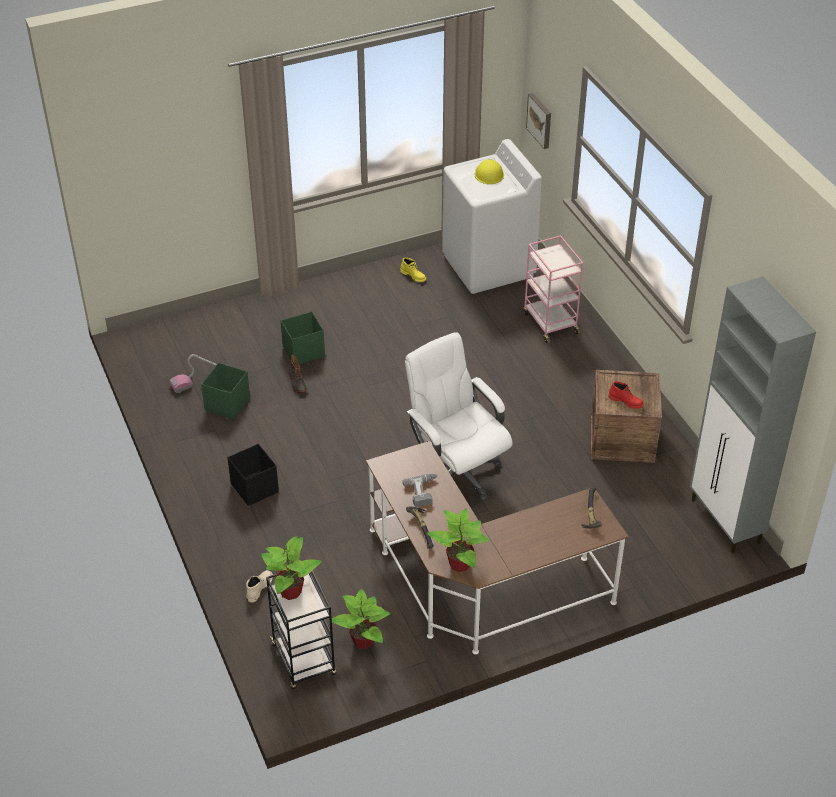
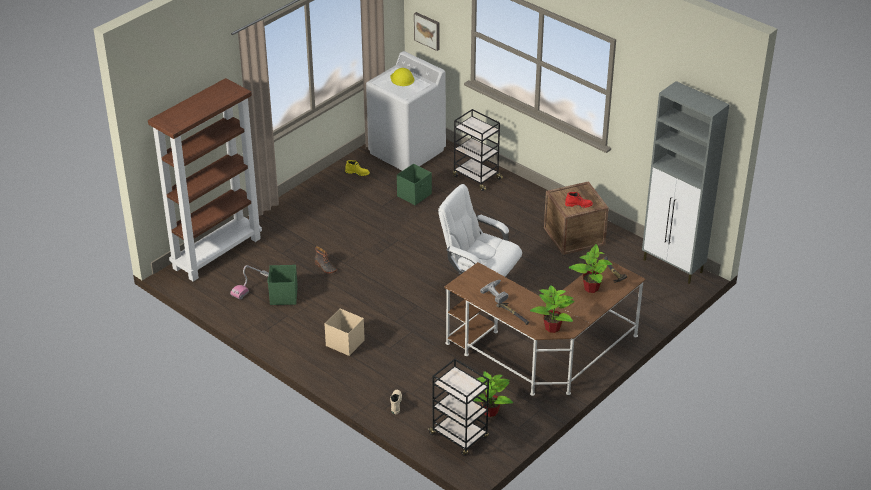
camera: 25 degrees left, 5 degrees down
black storage box [227,444,279,506] -> beige storage box [325,308,365,356]
potted plant [261,536,322,600] -> potted plant moved to [569,244,612,293]
green storage box [281,311,325,364] -> green storage box moved to [397,164,432,205]
pink cart [523,235,583,343] -> black cart [453,109,503,191]
none -> brown bookcase [148,78,262,282]

